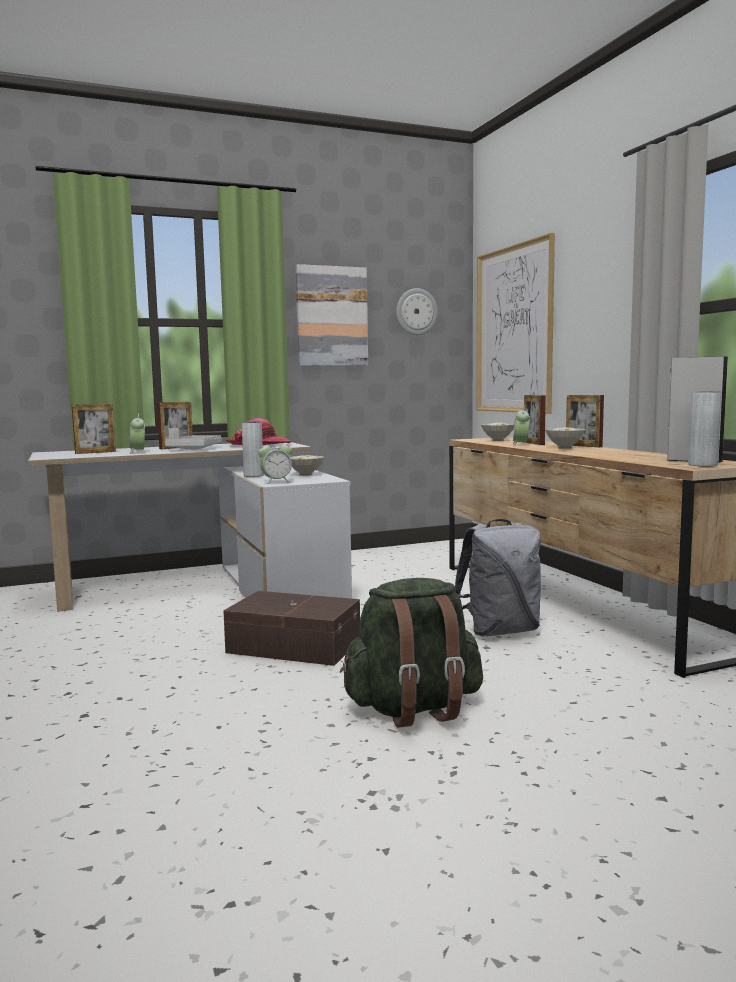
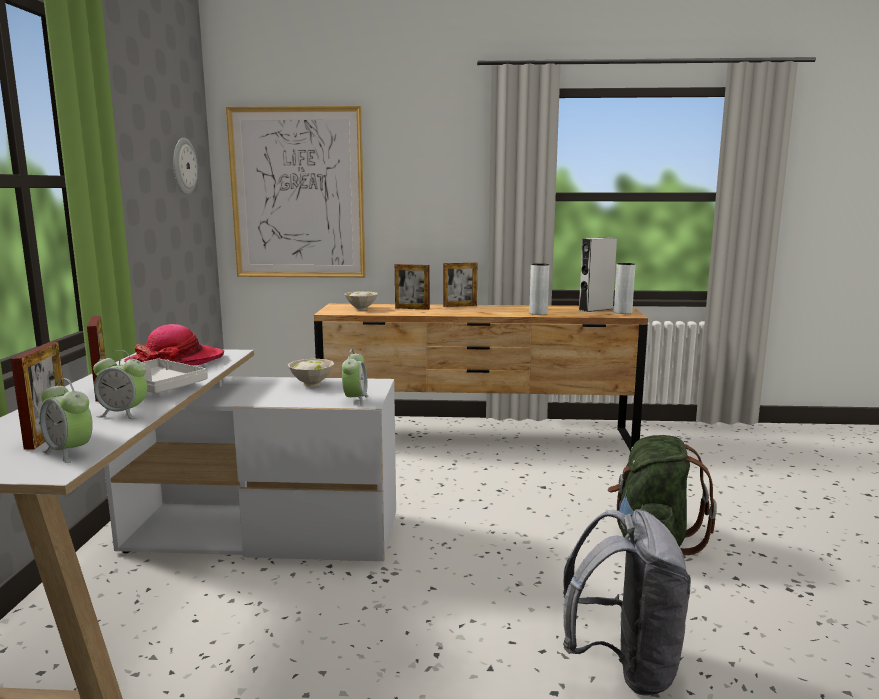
camera: 65 degrees left, 5 degrees up
brown storage box [223,591,360,666] -> none
grey vase [242,422,264,477] -> grey vase moved to [529,263,549,315]
picture [296,264,368,366] -> none
grey backpack [454,519,541,636] -> grey backpack moved to [563,509,691,696]
alarm clock [513,406,530,446] -> alarm clock moved to [40,378,93,463]
white bowl [545,427,585,449] -> none

